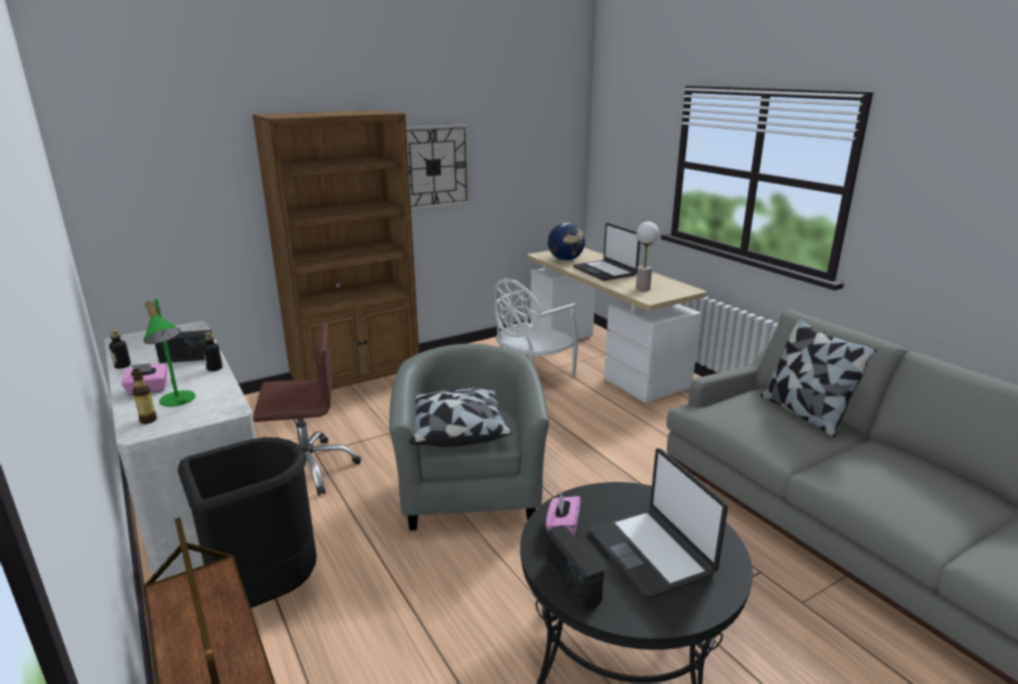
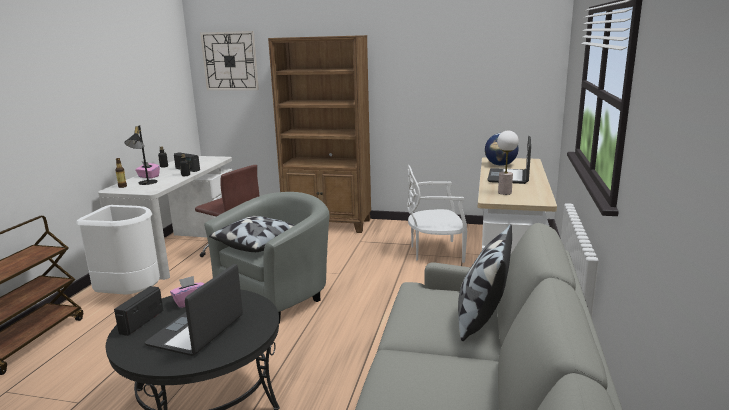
camera: 45 degrees right, 5 degrees down
green table lamp [144,299,196,407] -> black table lamp [125,125,158,185]
black trash can [178,437,317,608] -> white trash can [77,205,160,295]
wall clock [406,124,470,210] -> wall clock moved to [200,31,259,90]

